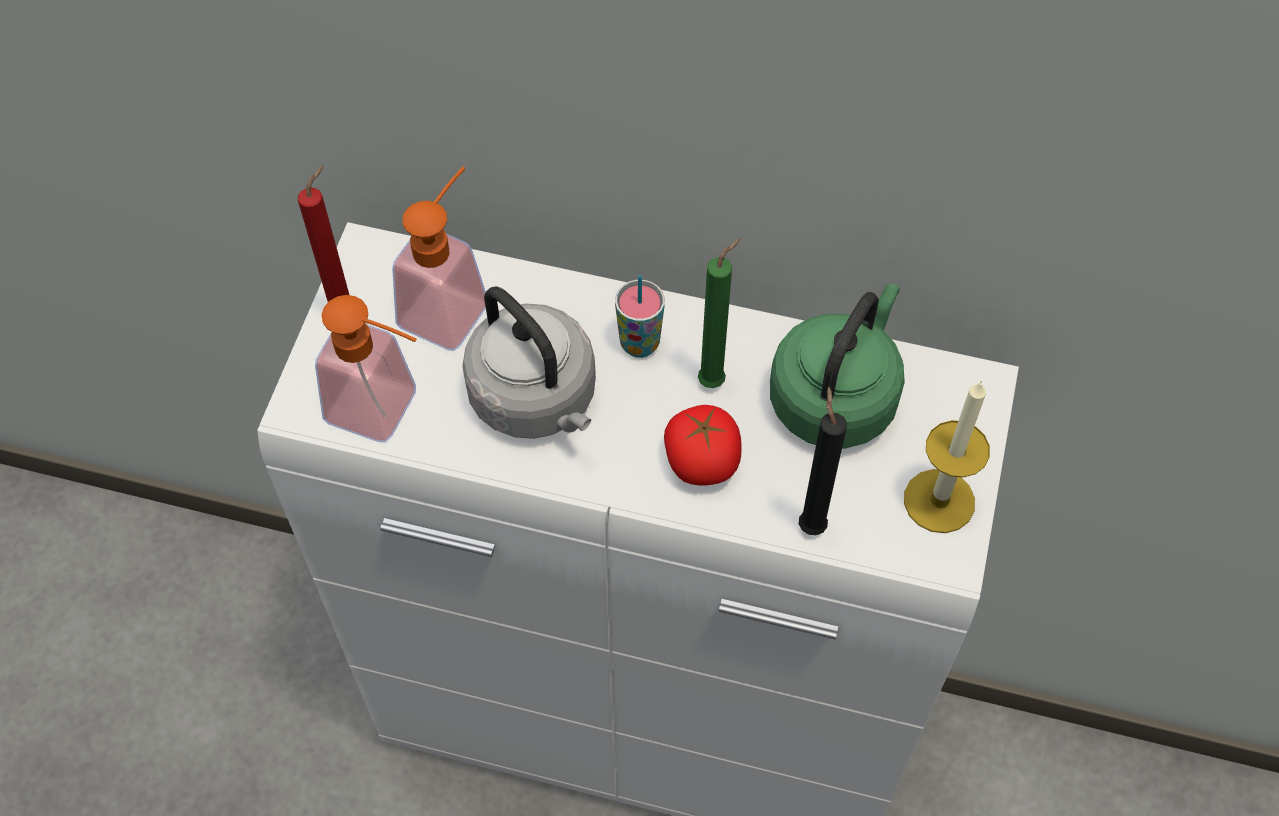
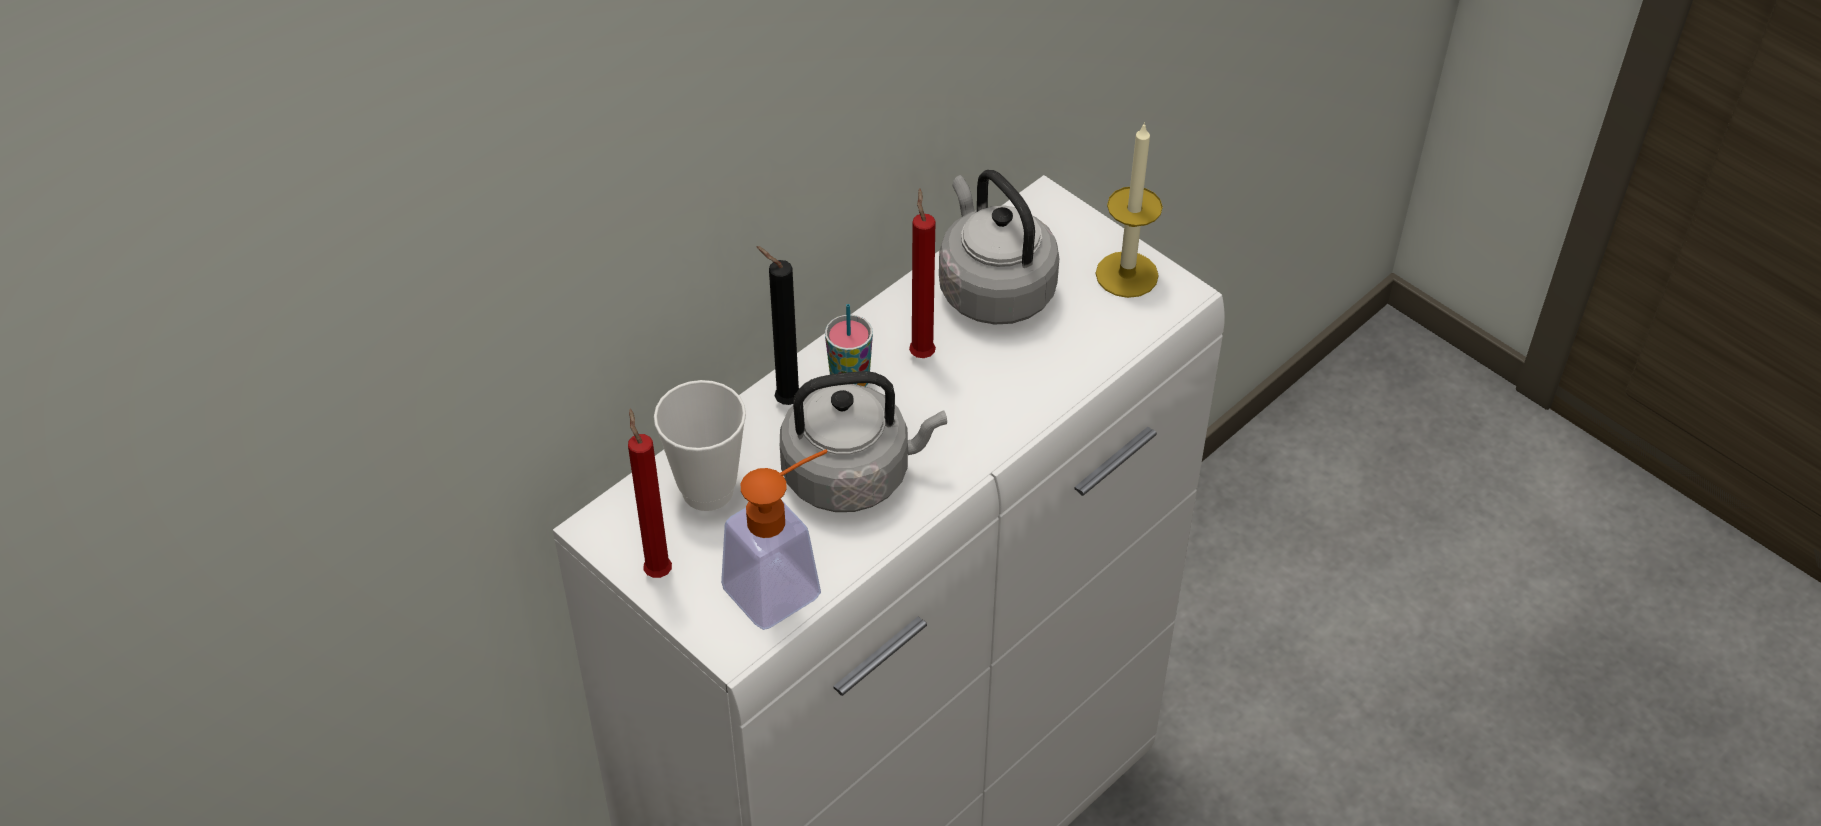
camera: 60 degrees left, 10 degrees down
soap dispenser [392,166,486,351] -> cup [654,380,746,511]
tomato [664,405,742,486] -> none
green candle [698,238,741,388] -> red candle [909,188,936,358]
green kettle [770,284,905,449] -> grey kettle [939,170,1059,325]
black candle [799,387,847,535] -> black candle moved to [756,246,799,405]

